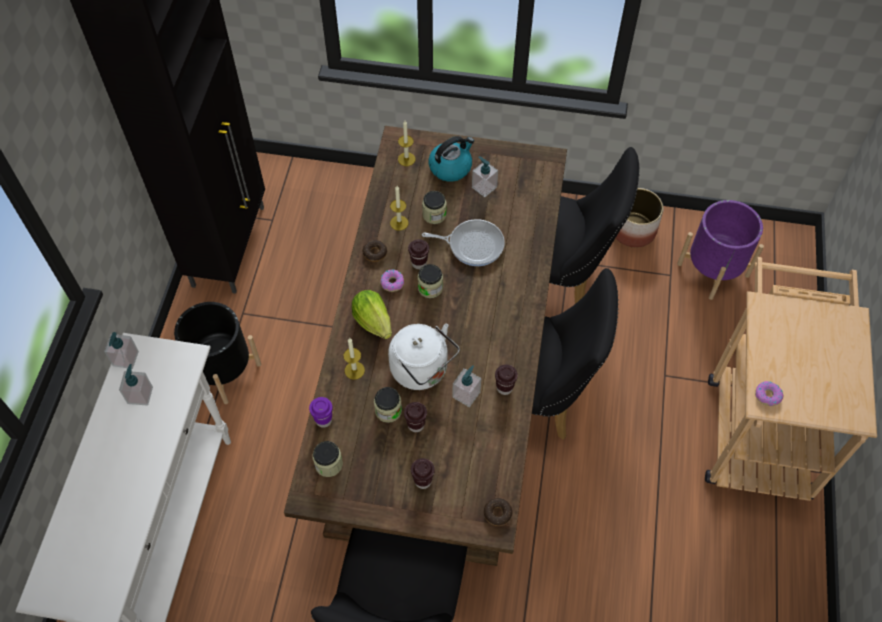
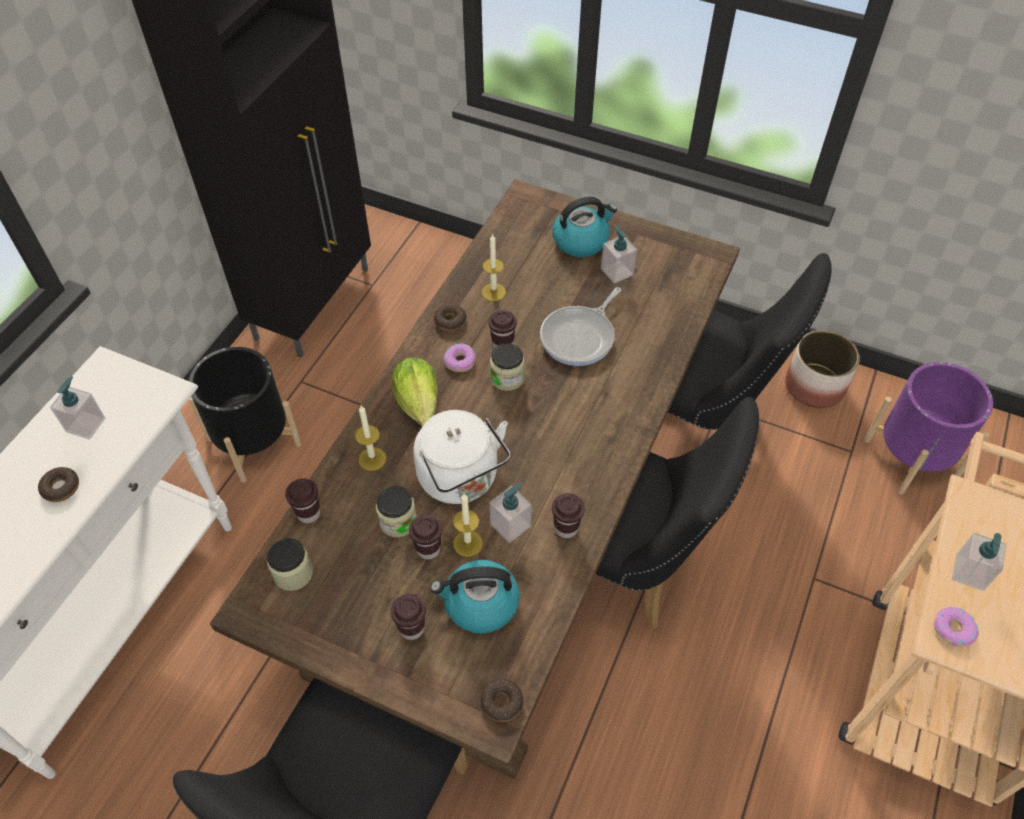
camera: 15 degrees right, 5 degrees down
soap dispenser [104,332,139,369] -> soap dispenser moved to [952,533,1006,591]
purple cup [309,397,333,428] -> brown cup [285,478,320,523]
candle [398,121,415,166] -> candle moved to [453,494,483,557]
jar [422,191,447,224] -> none
frying pan [422,219,505,266] -> frying pan turned 105 degrees clockwise [540,287,621,366]
none -> donut [38,467,79,502]
none -> kettle [430,560,520,634]

